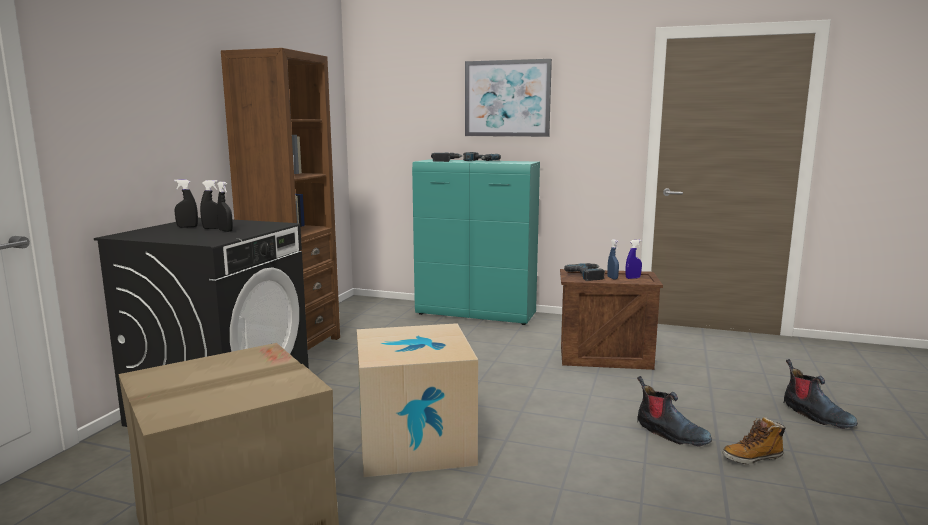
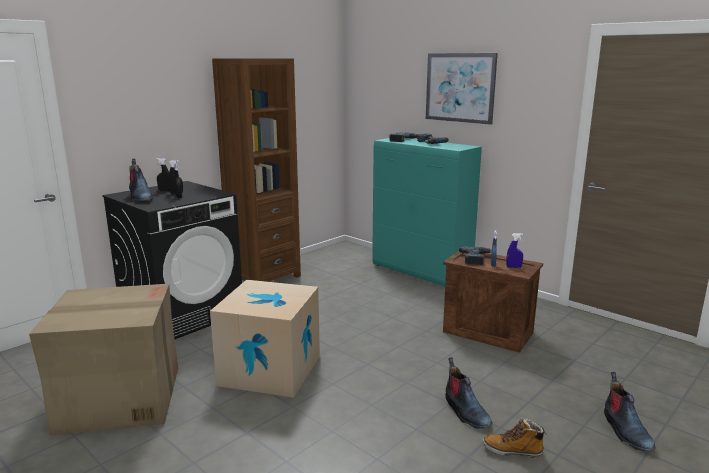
camera: 25 degrees right, 5 degrees up
none -> boot [129,159,153,202]

